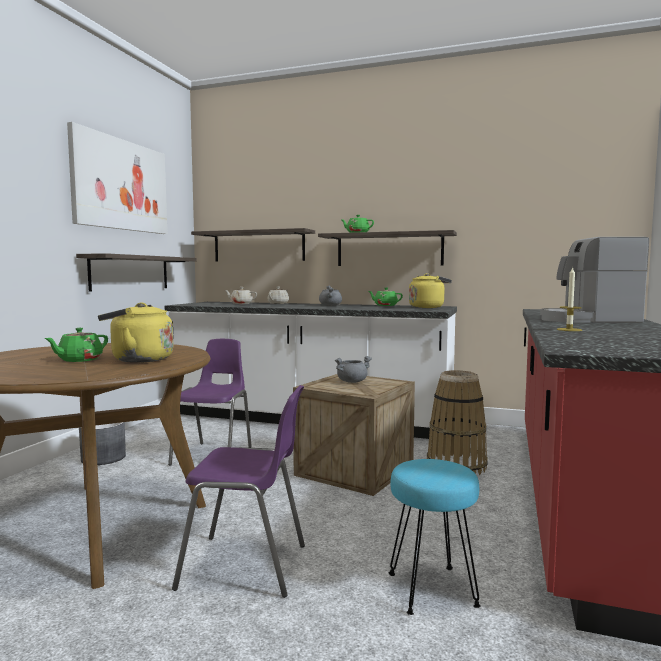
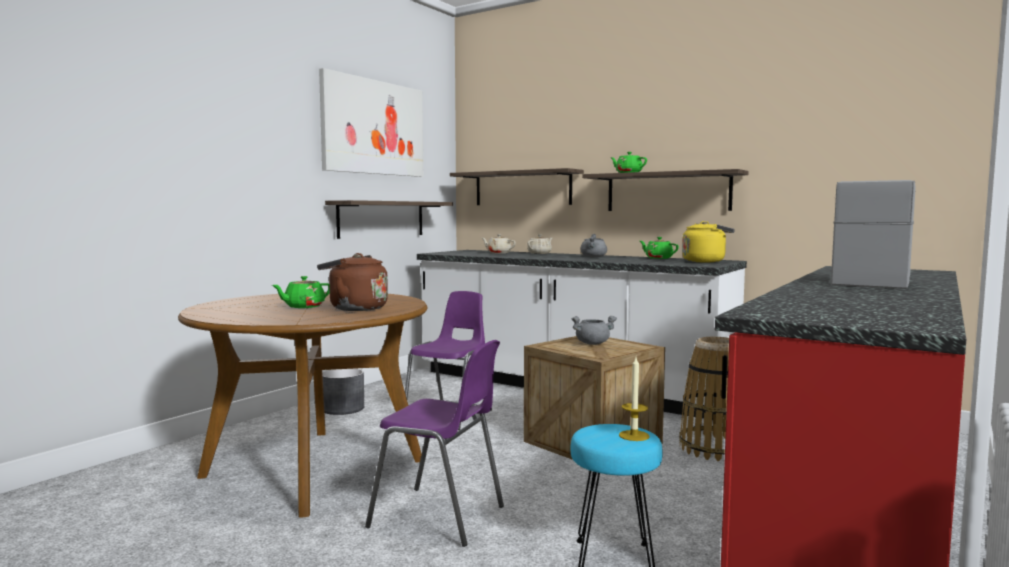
camera: 15 degrees right, 0 degrees up
yellow kettle [98,303,173,363] -> brown kettle [317,253,388,311]
coffee machine [540,237,649,323] -> coffee machine turned 105 degrees clockwise [831,180,916,289]
candle [557,266,582,331] -> candle moved to [619,357,649,441]

